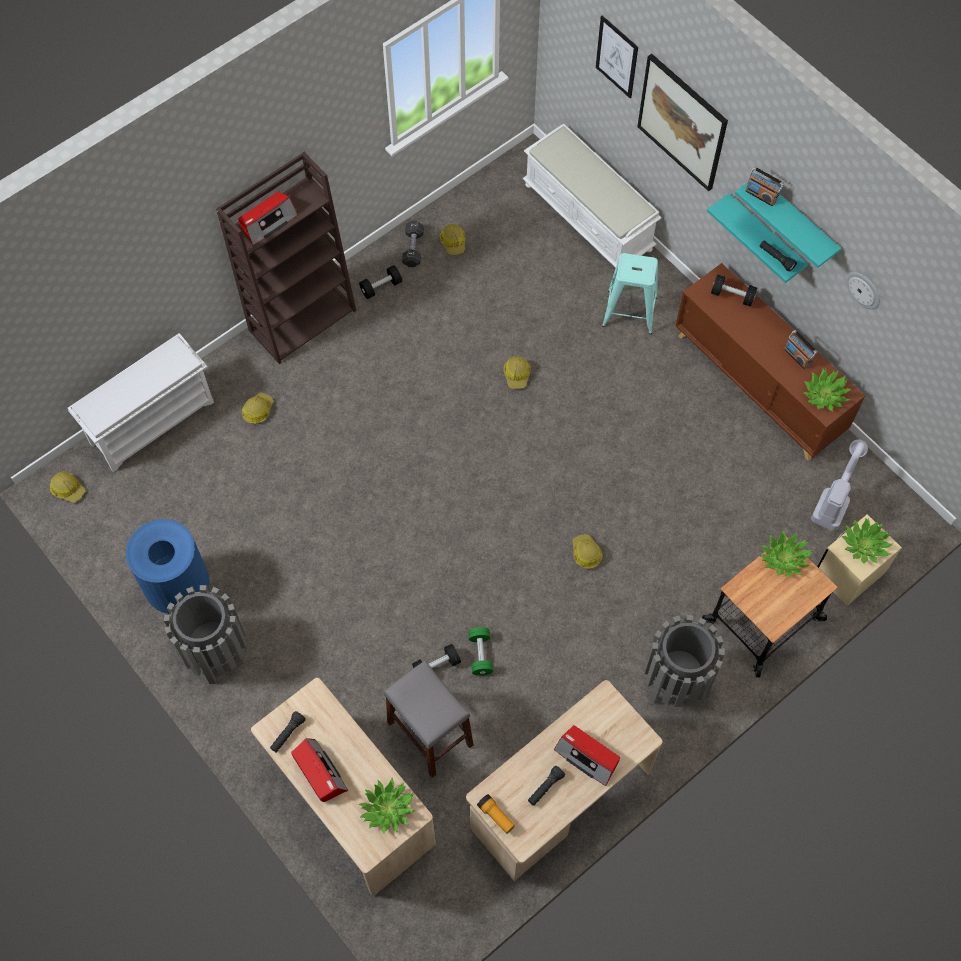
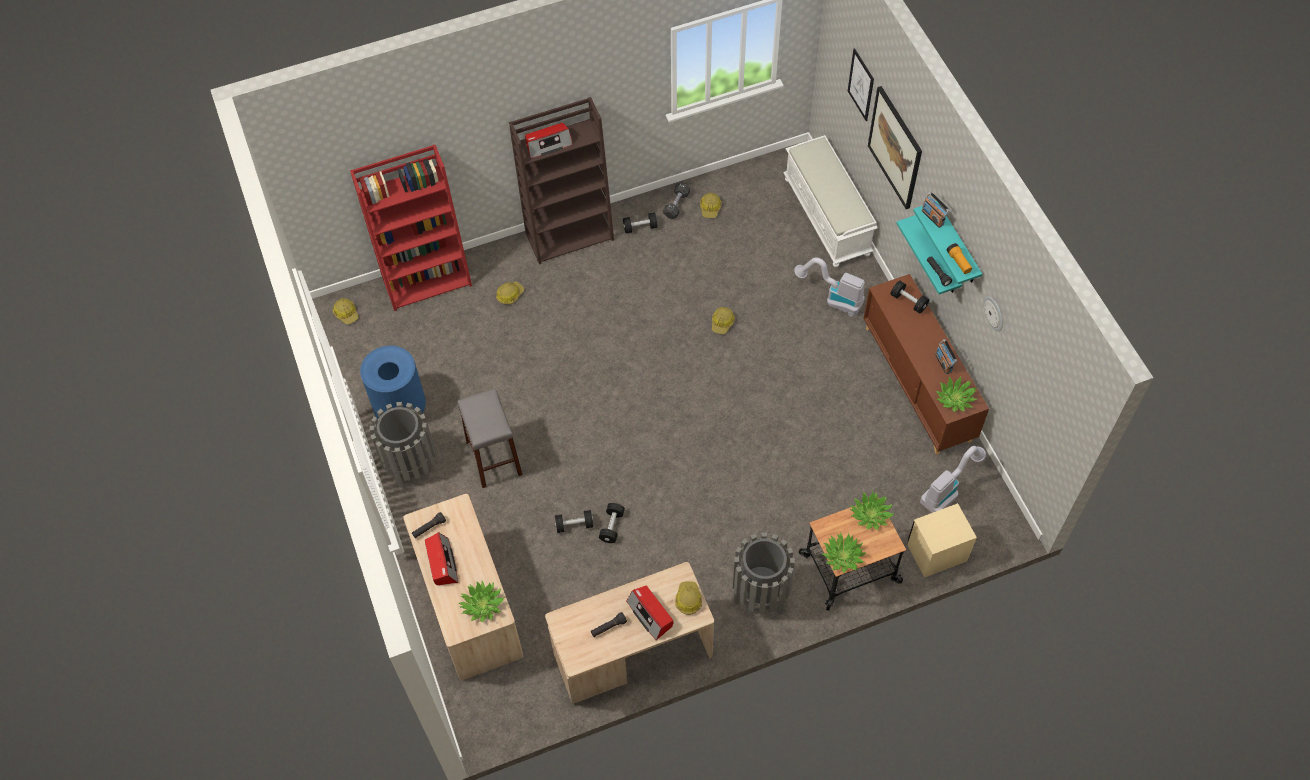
camera: 20 degrees right, 5 degrees down
white shoe rack [68,333,214,472] -> red bookcase [350,145,472,311]
grey stool [384,661,474,778] -> grey stool moved to [457,389,523,488]
green dumbbell [469,627,493,676] -> black dumbbell [599,503,625,543]
flashlight [477,794,515,834] -> flashlight moved to [947,243,972,274]
hard hat [572,534,603,569] -> hard hat moved to [675,581,702,615]
turquoise stool [602,253,658,334] -> vacuum cleaner [794,257,865,316]
potted plant [842,518,893,564] -> potted plant moved to [822,533,867,573]

